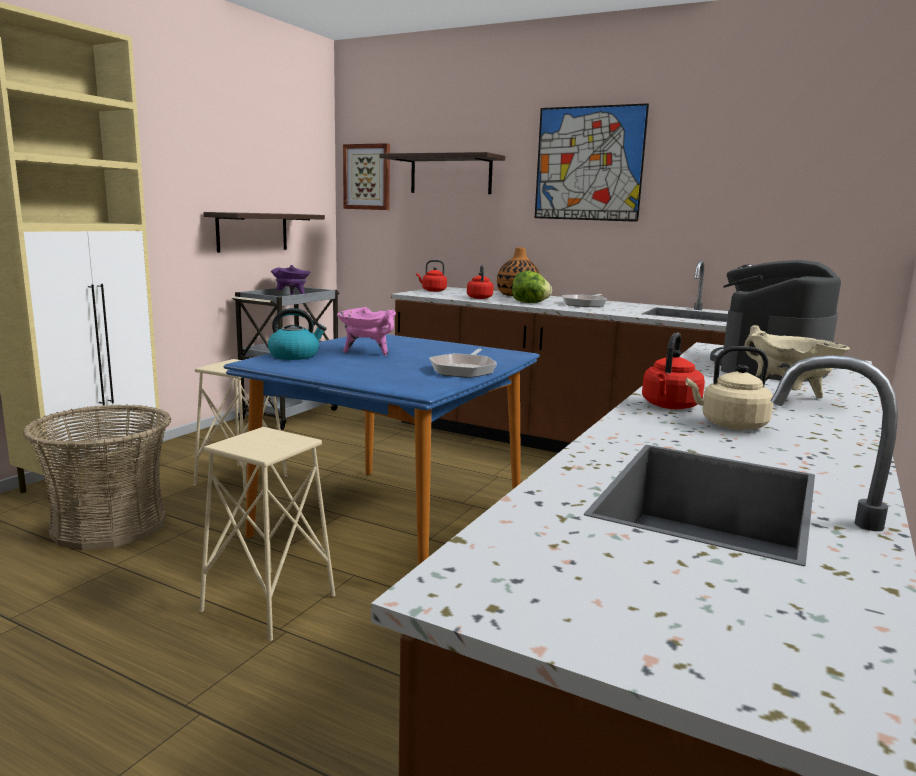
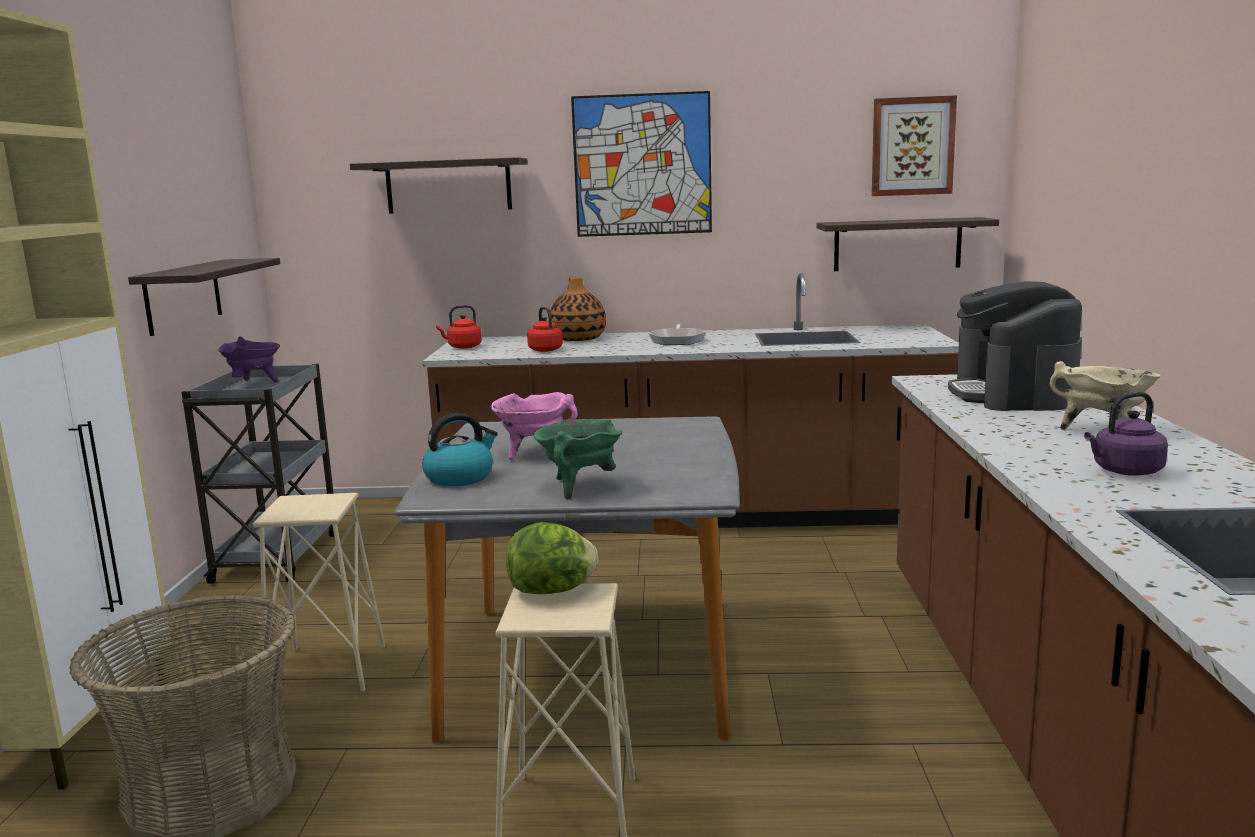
camera: 25 degrees left, 0 degrees up
blue dining table [223,334,540,565] -> grey dining table [394,416,740,743]
picture [343,143,390,210] -> picture moved to [872,95,957,196]
frying pan [429,348,497,378] -> none
lettuce [512,271,552,303] -> lettuce moved to [506,522,598,595]
red kettle [642,332,705,409] -> none
beige kettle [686,346,773,430] -> purple kettle [1084,392,1168,476]
none -> green cooking pot [534,419,622,500]
none -> shelf [816,217,999,271]

